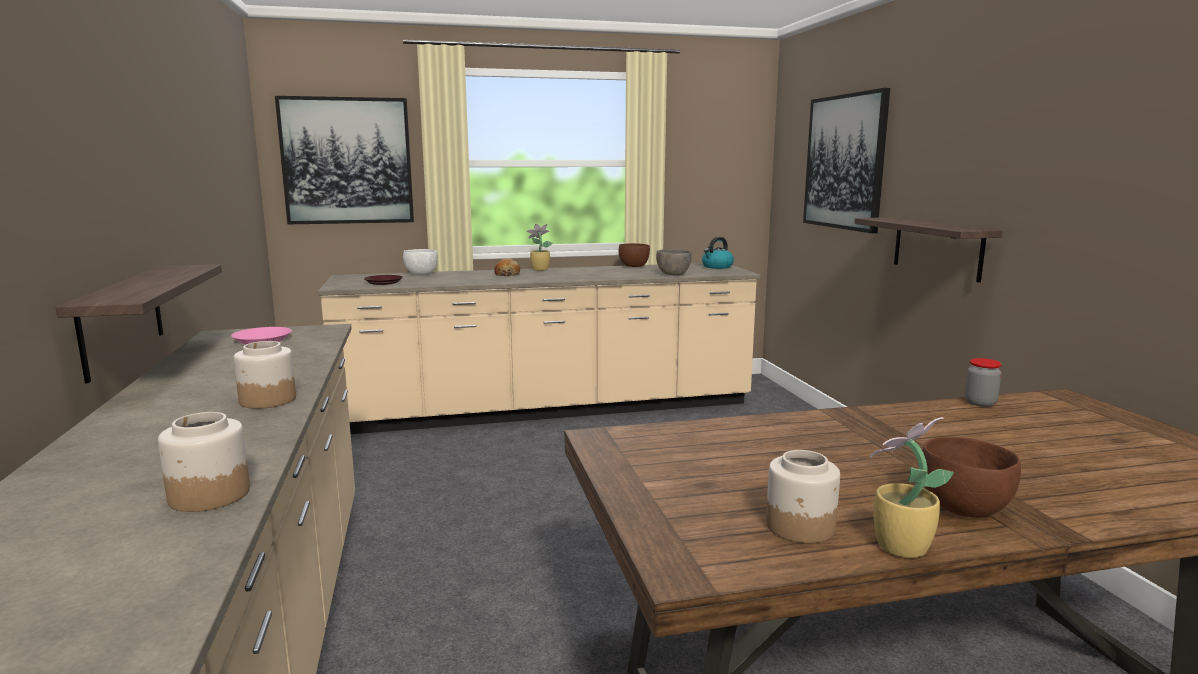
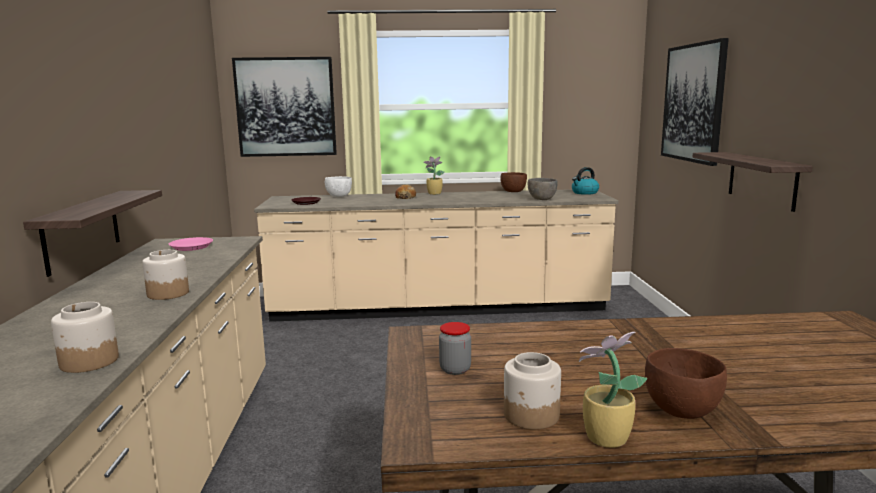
camera: 10 degrees right, 0 degrees up
jar [965,358,1002,407] -> jar moved to [439,322,471,375]

